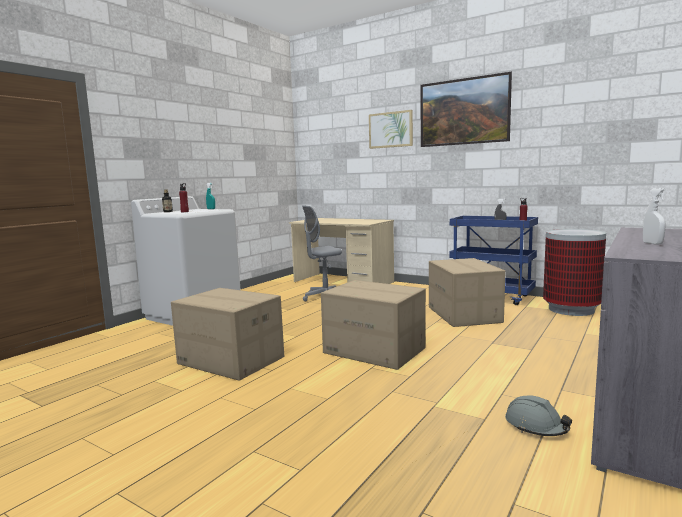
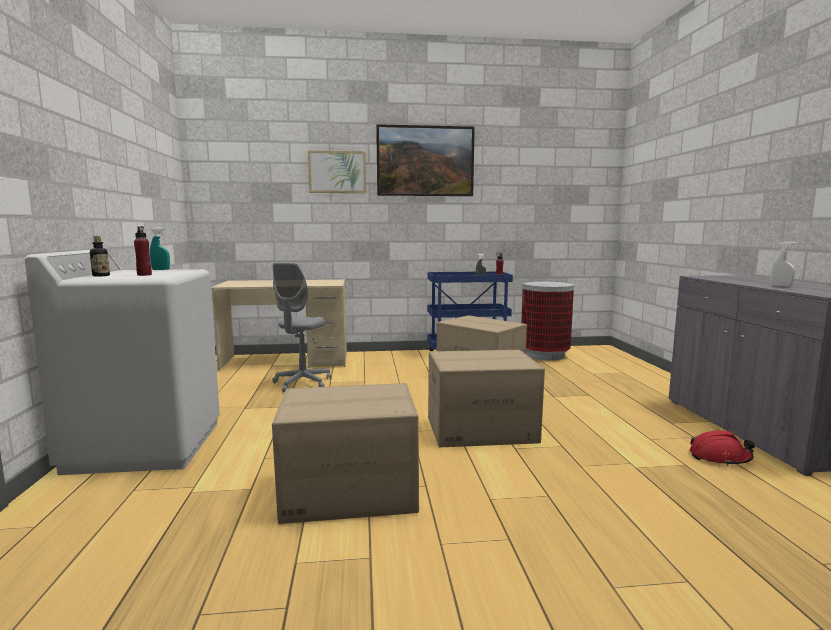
camera: 40 degrees left, 0 degrees up
grey hard hat [505,395,572,436] -> red hard hat [690,430,755,466]

